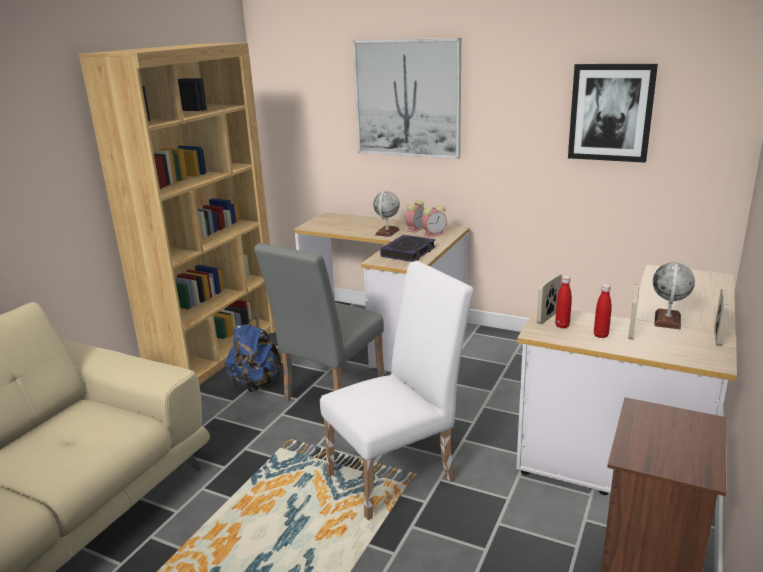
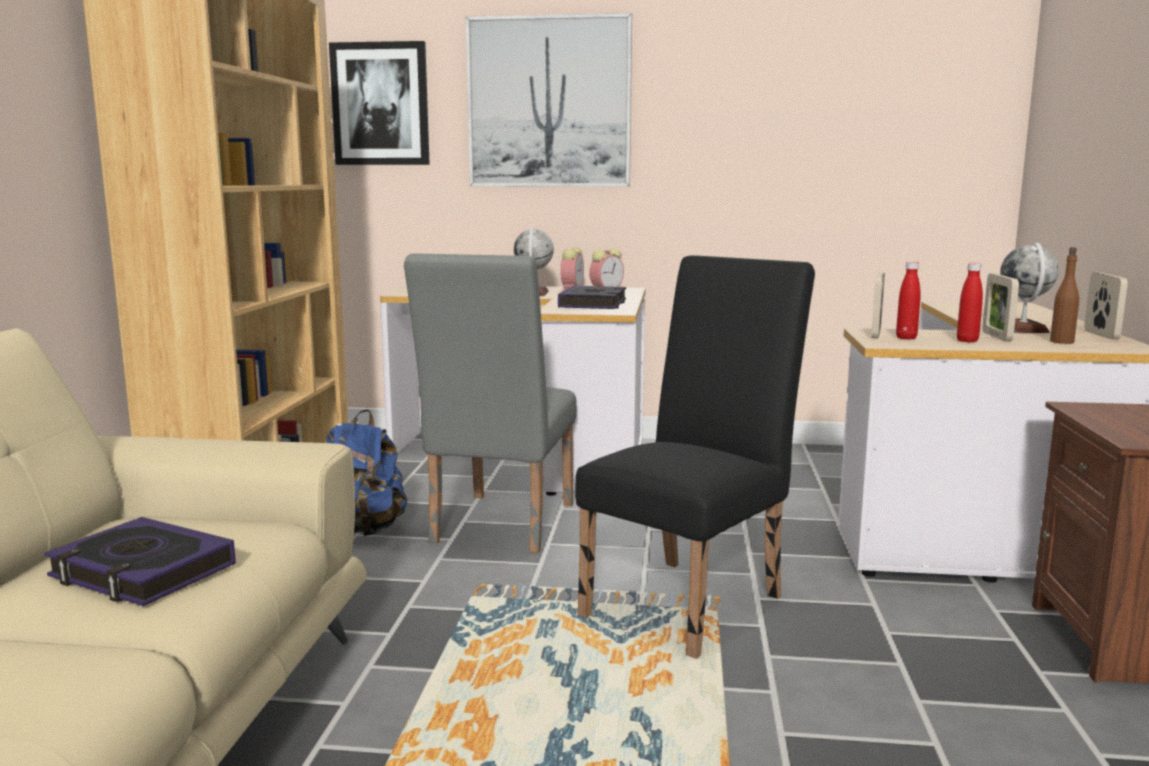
camera: 20 degrees left, 10 degrees down
white chair [320,261,474,520] -> black chair [575,255,815,659]
picture [568,64,658,163] -> picture moved to [329,41,430,165]
none -> book [44,517,236,606]
none -> brown bottle [1050,247,1079,344]

